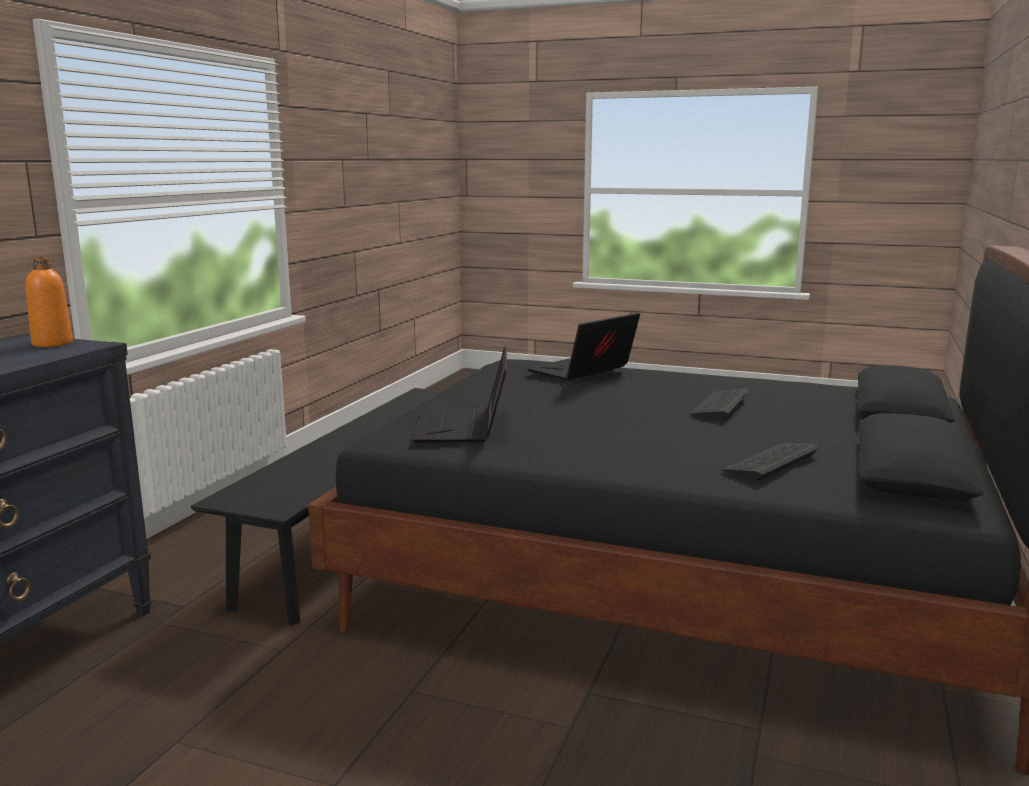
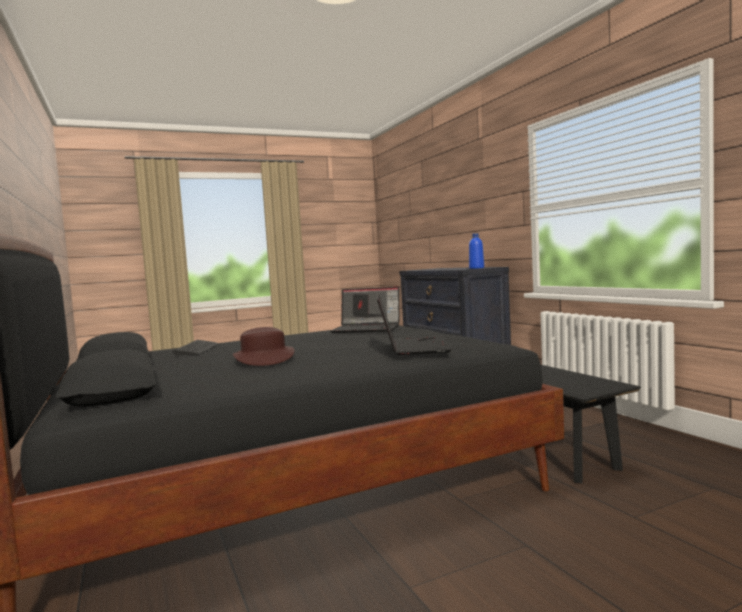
camera: 135 degrees right, 10 degrees down
orange bottle [25,257,73,347] -> blue bottle [469,233,484,269]
laptop [413,346,507,442] -> laptop turned 150 degrees clockwise [331,287,399,333]
keyboard [690,389,749,419] -> brown hat [233,327,294,366]

